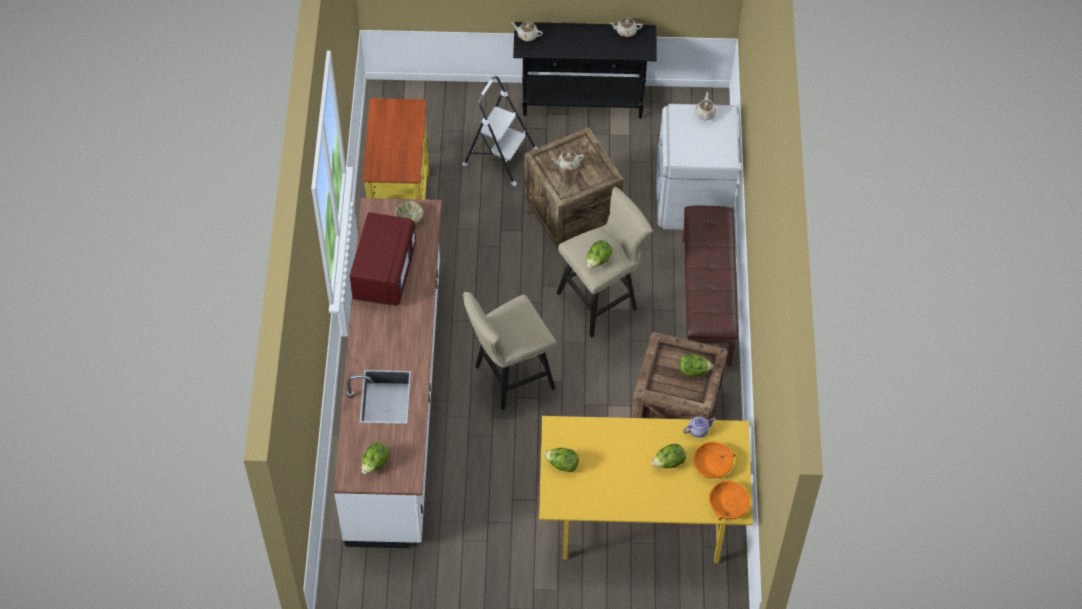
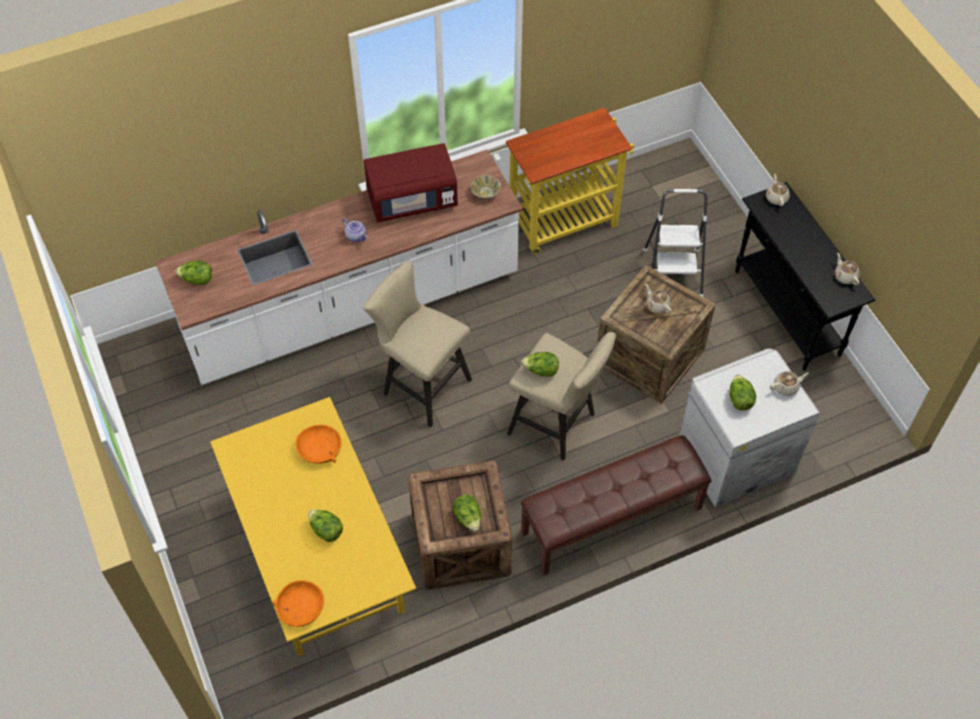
camera: 65 degrees right, 0 degrees up
lettuce [544,448,579,472] -> lettuce moved to [730,375,756,411]
teapot [683,417,716,438] -> teapot moved to [343,218,367,242]
orange bowl [694,442,736,478] -> orange bowl moved to [296,425,342,464]

